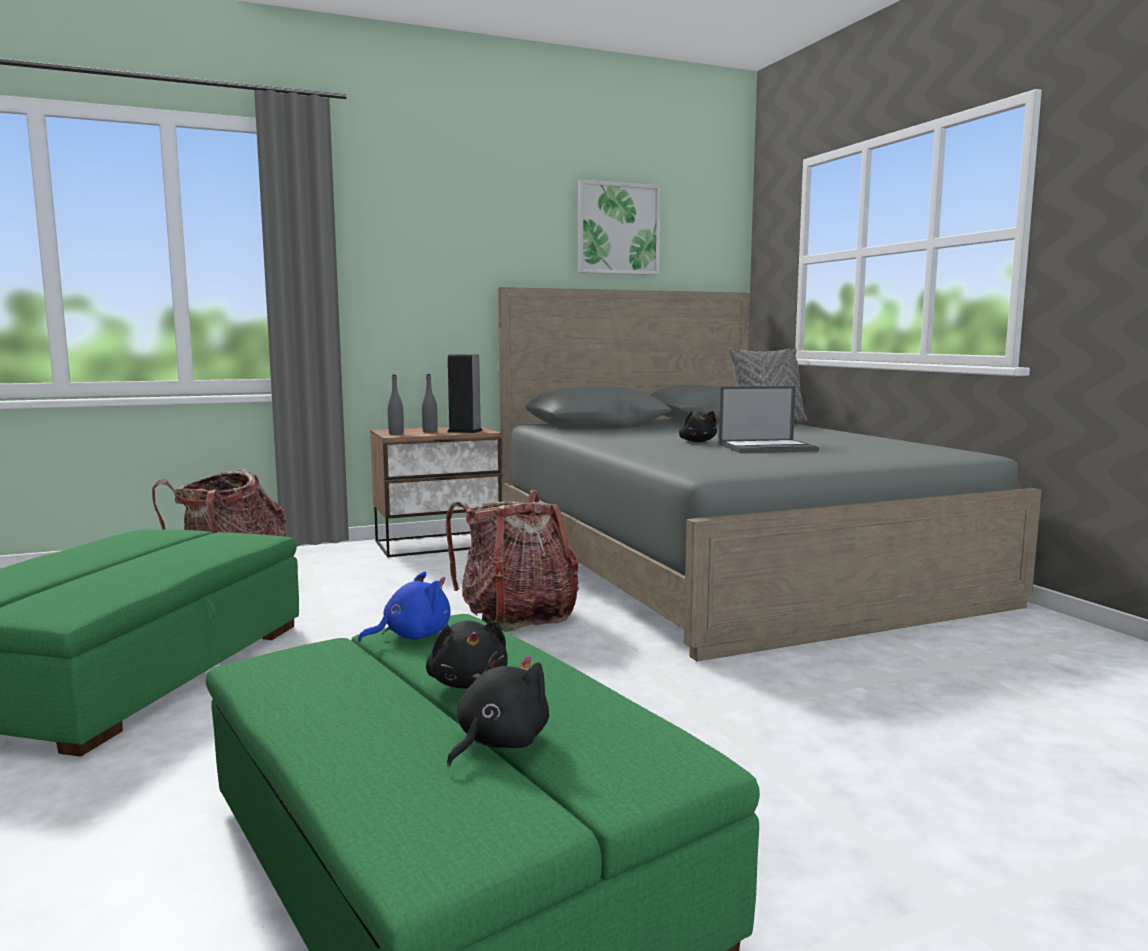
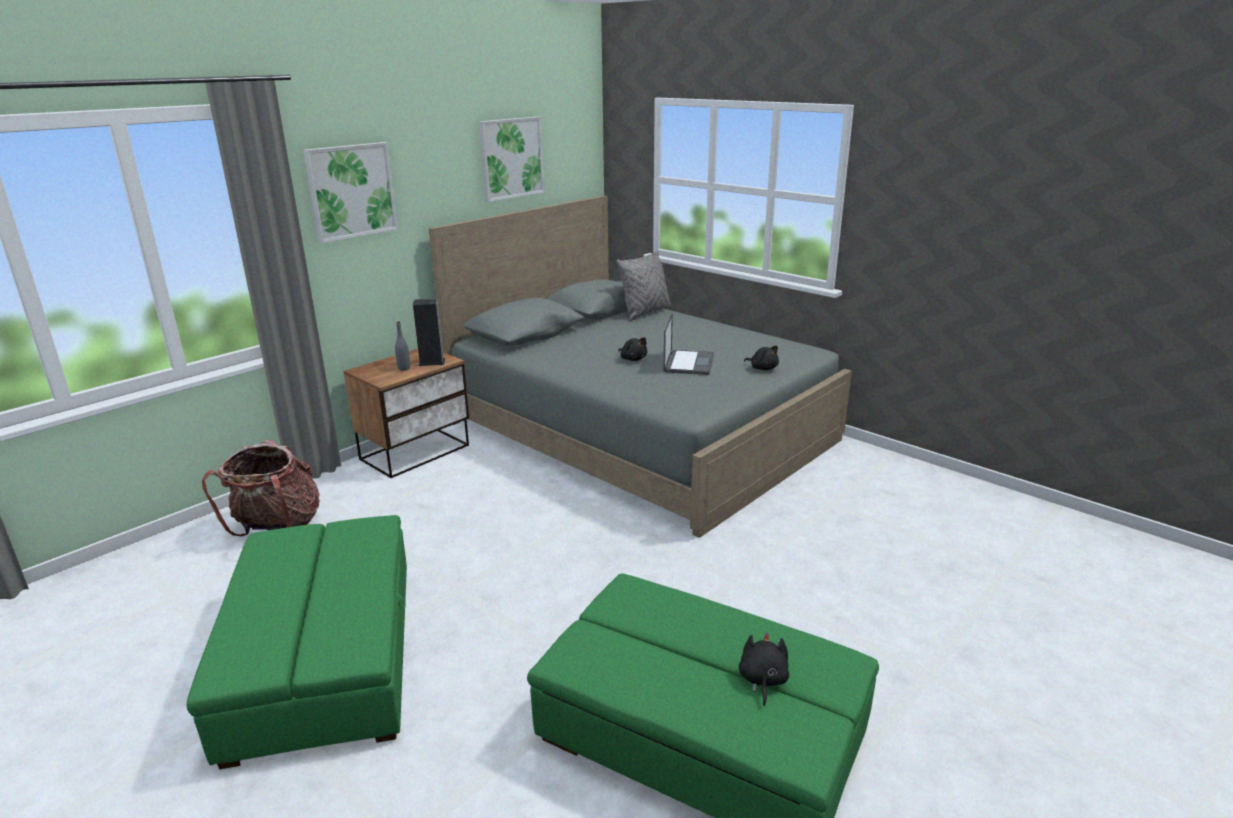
camera: 25 degrees left, 15 degrees up
blue plush toy [358,572,451,642] -> none
grey bottle [388,375,404,435] -> none
black plush toy [426,620,508,689] -> black plush toy moved to [744,346,779,370]
backpack [446,490,579,632] -> none
laptop [719,386,819,453] -> laptop turned 45 degrees counterclockwise [663,313,714,375]
none -> picture [303,142,398,243]

